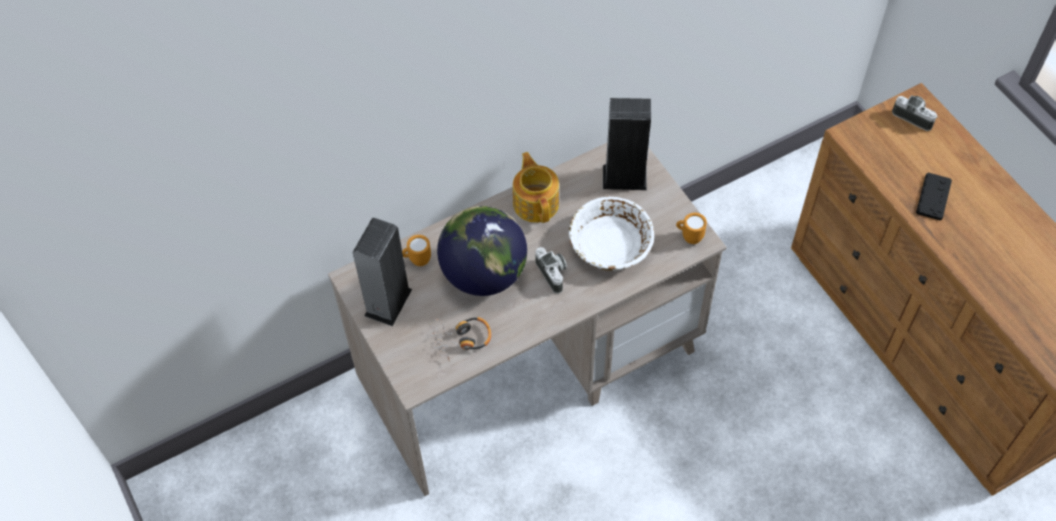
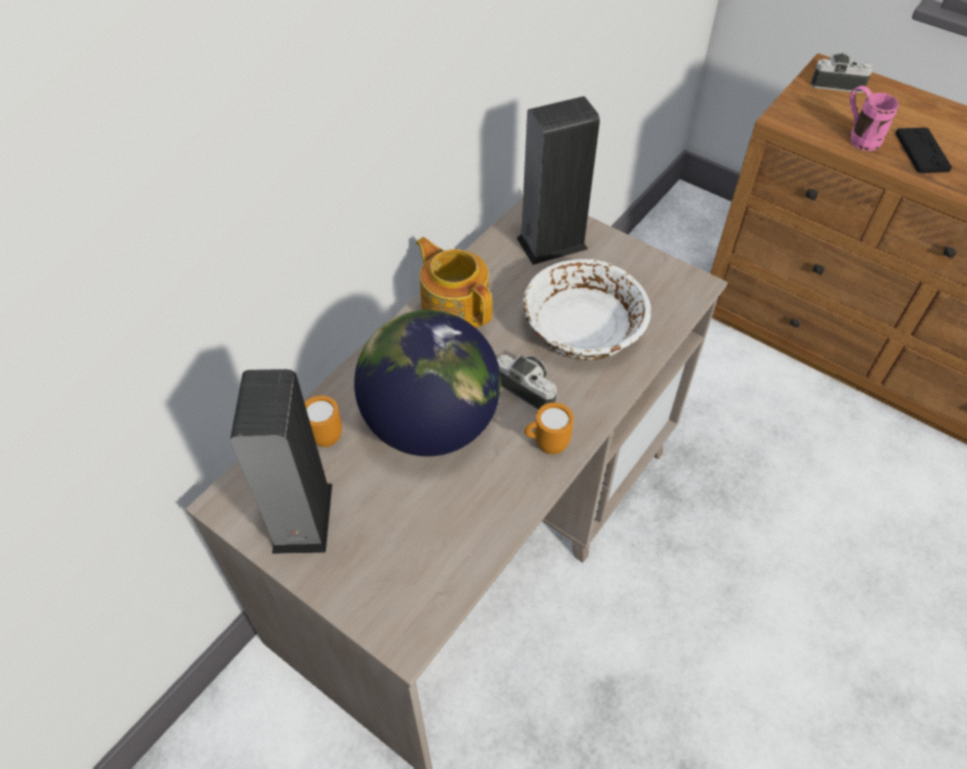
camera: 25 degrees left, 5 degrees down
headphones [429,317,491,362] -> none
orange mug [676,213,707,244] -> orange mug moved to [524,402,574,454]
none -> pink mug [850,86,899,151]

